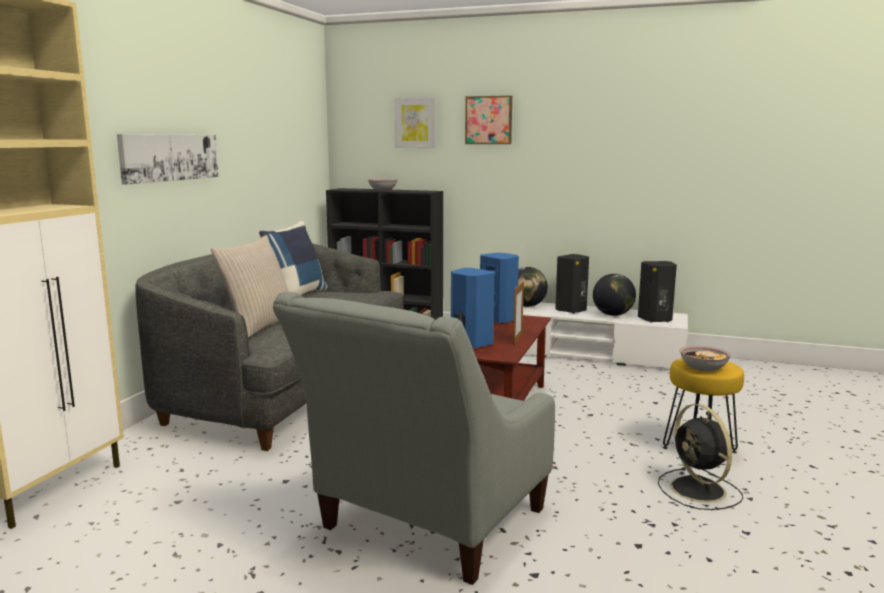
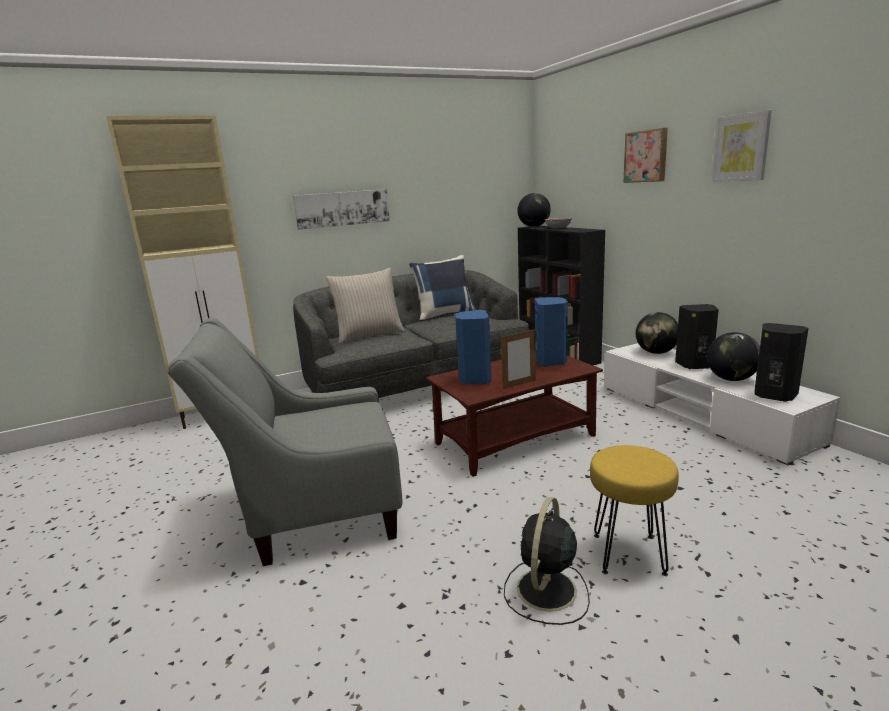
camera: 45 degrees right, 5 degrees up
picture [395,97,436,148] -> picture moved to [711,110,772,182]
bowl [679,345,731,371] -> none
none -> globe [518,193,551,227]

